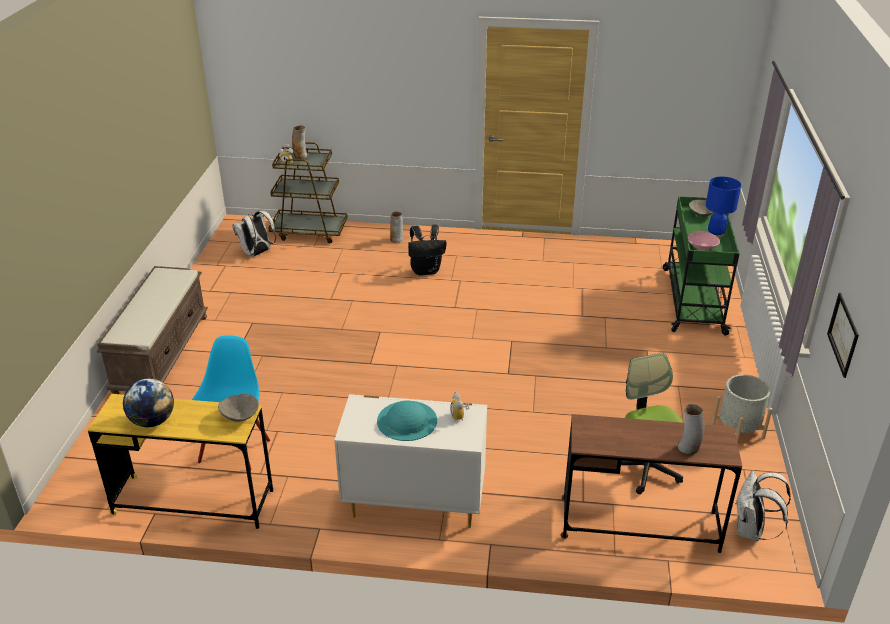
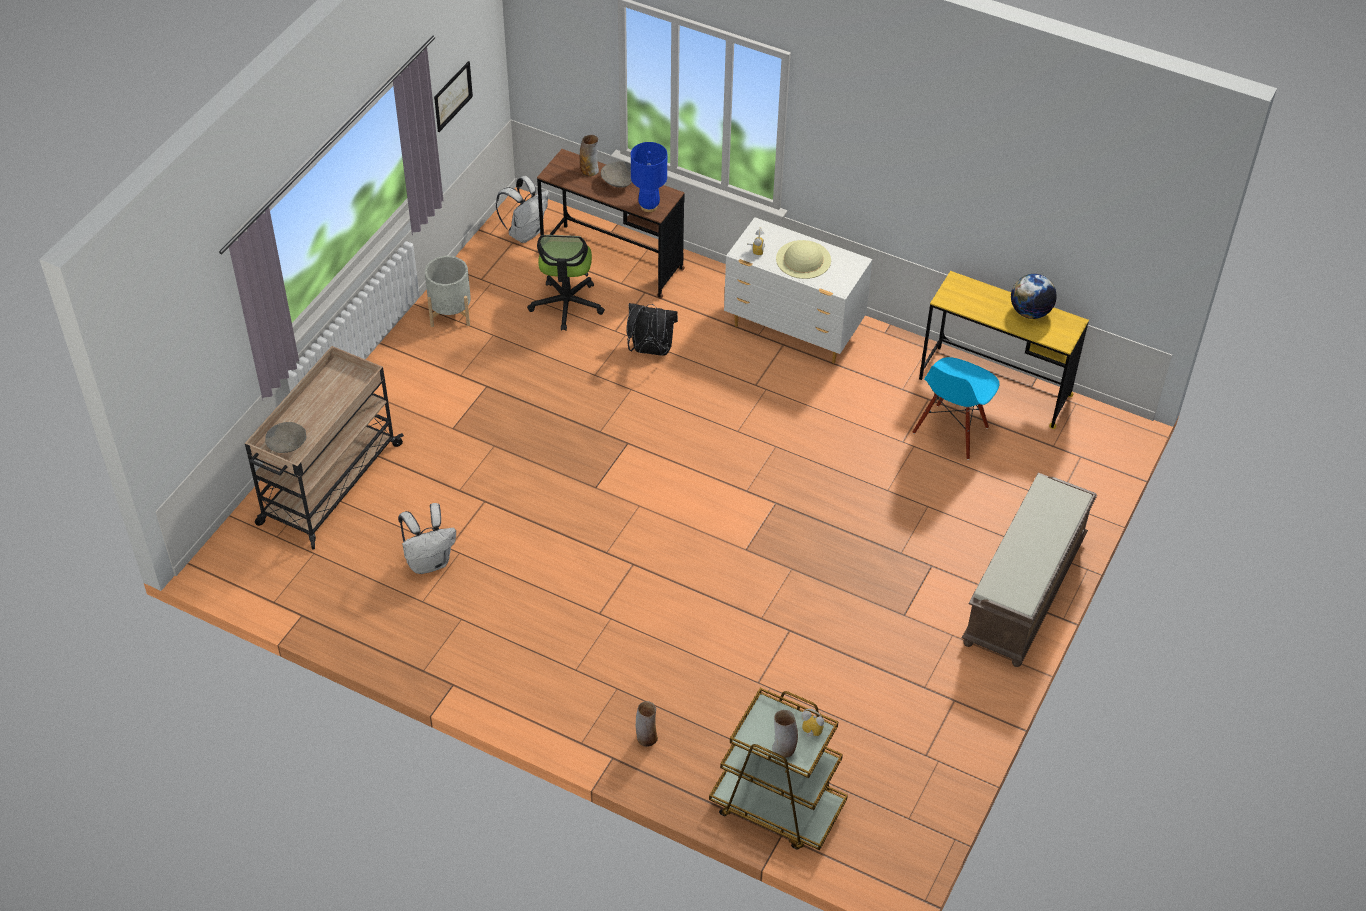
camera: 160 degrees left, 15 degrees up
grey bowl [218,394,259,422] -> grey bowl moved to [601,161,632,188]
white backpack [232,211,276,257] -> white backpack moved to [398,503,456,574]
turquoise hat [377,401,437,441] -> beige hat [776,240,831,279]
black backpack [408,225,447,275] -> black backpack moved to [627,303,678,356]
green cart [663,196,740,336] -> beige cart [245,346,404,550]
pink bowl [688,231,720,251] -> none
blue table lamp [706,177,741,238] -> blue table lamp moved to [631,142,667,212]

